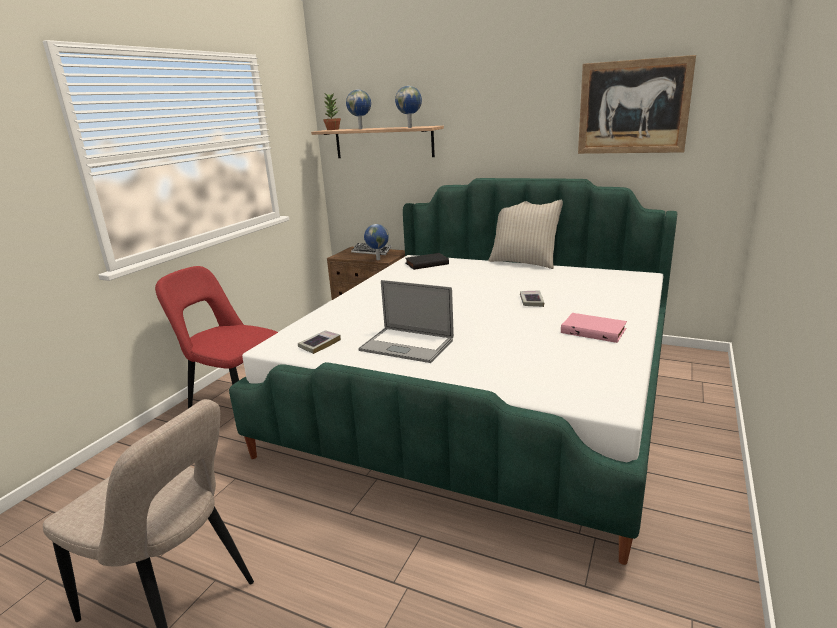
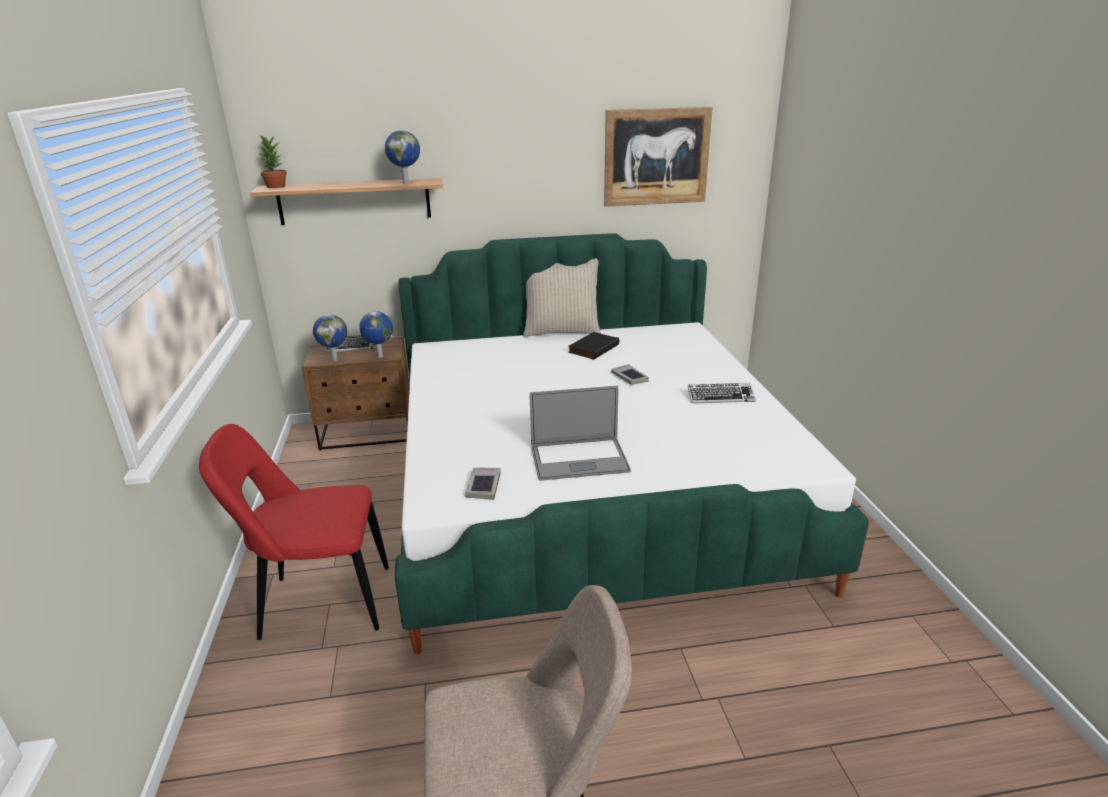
camera: 35 degrees left, 5 degrees up
globe [346,90,371,129] -> globe moved to [313,314,347,361]
black book [405,253,449,270] -> black book moved to [568,332,619,360]
pink book [561,313,627,343] -> keyboard [688,383,756,404]

